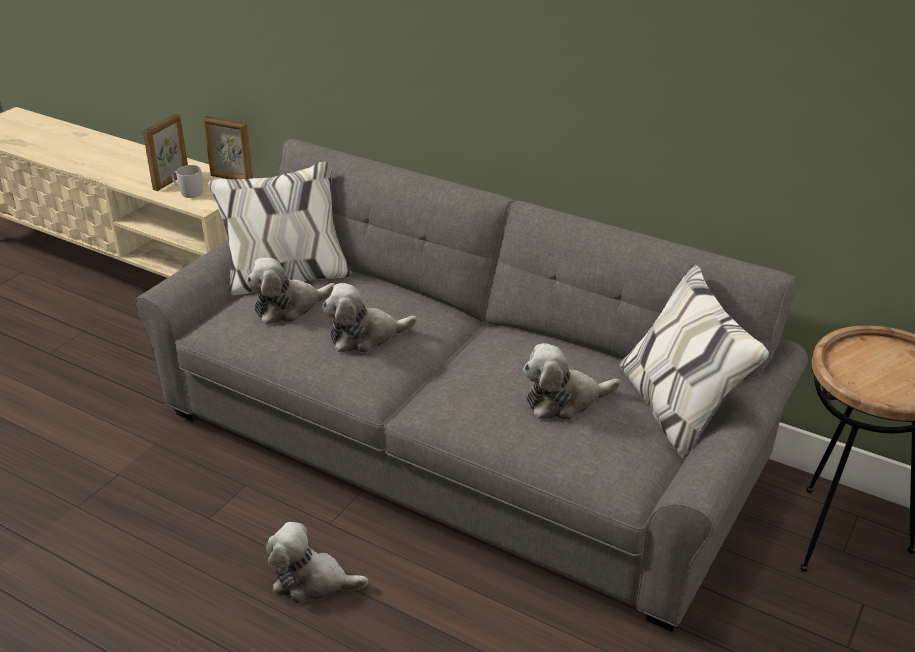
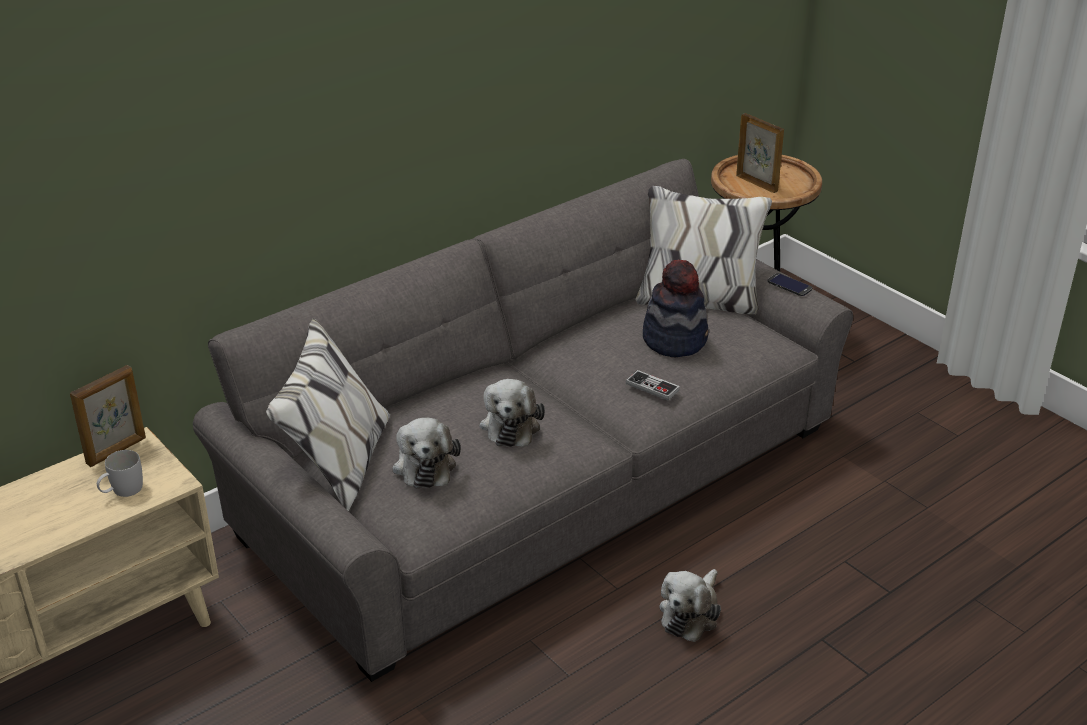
camera: 70 degrees left, 0 degrees up
picture frame [143,114,188,191] -> picture frame moved to [736,113,784,193]
plush toy [523,343,621,420] -> hat [643,259,709,357]
none -> game controller [626,370,680,401]
none -> phone [767,273,812,296]

